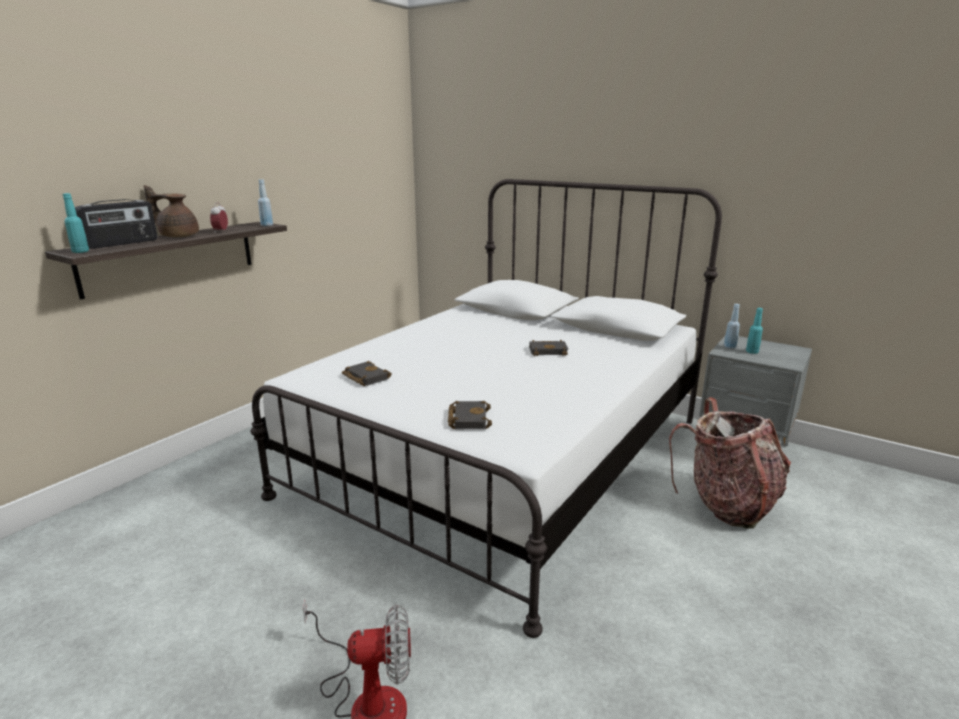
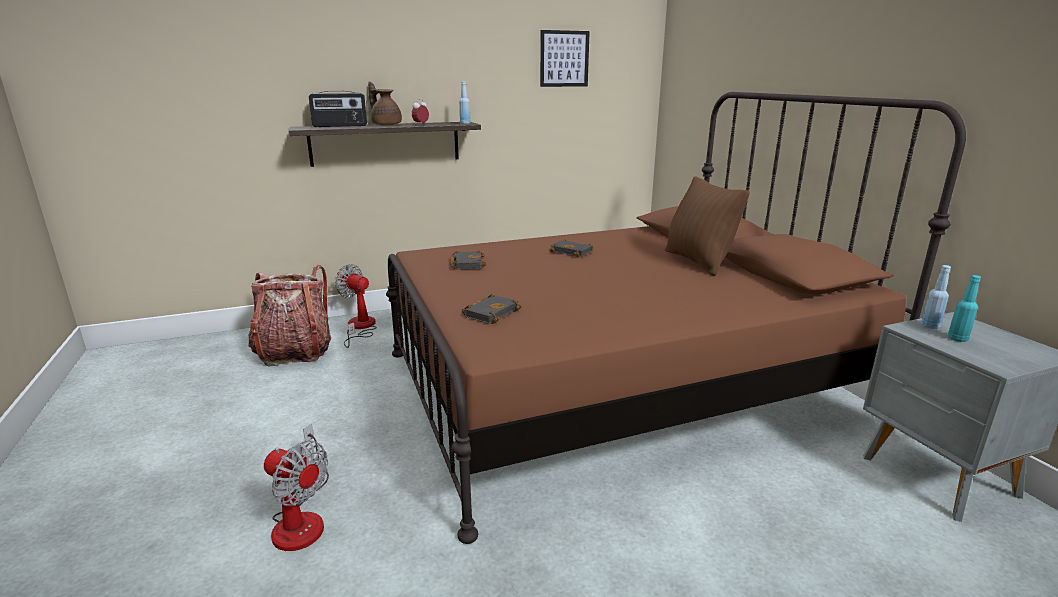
camera: 35 degrees right, 0 degrees up
turquoise bottle [63,193,89,253] -> none
white bed [250,179,722,638] -> brown bed [386,92,966,544]
black book [529,340,568,356] -> black book moved to [550,239,593,257]
backpack [669,397,791,529] -> backpack moved to [248,265,331,366]
none -> fan [335,264,377,348]
none -> picture [540,30,590,87]
none -> brown pillow [665,176,750,276]

